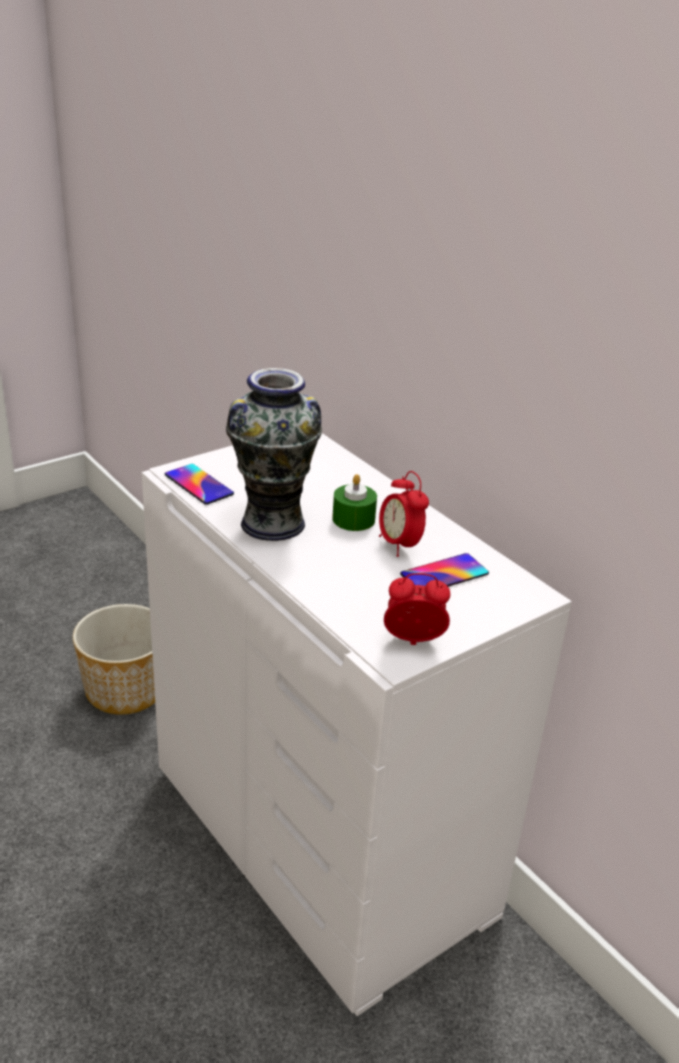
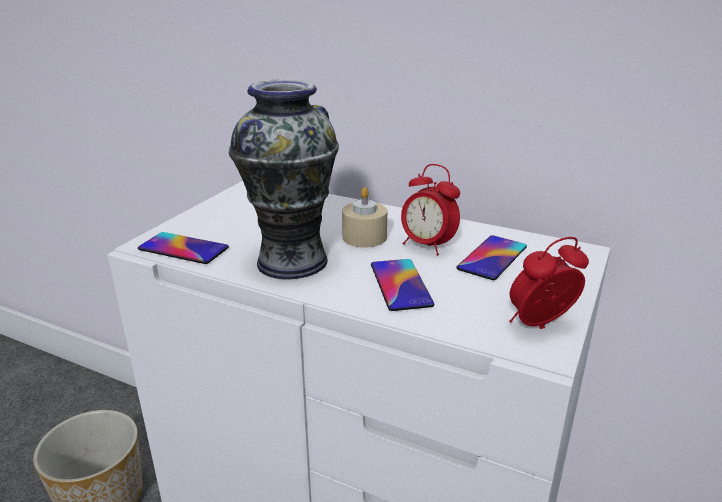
camera: 25 degrees left, 5 degrees down
green candle [332,474,377,531] -> beige candle [342,187,387,248]
none -> phone [371,259,434,311]

